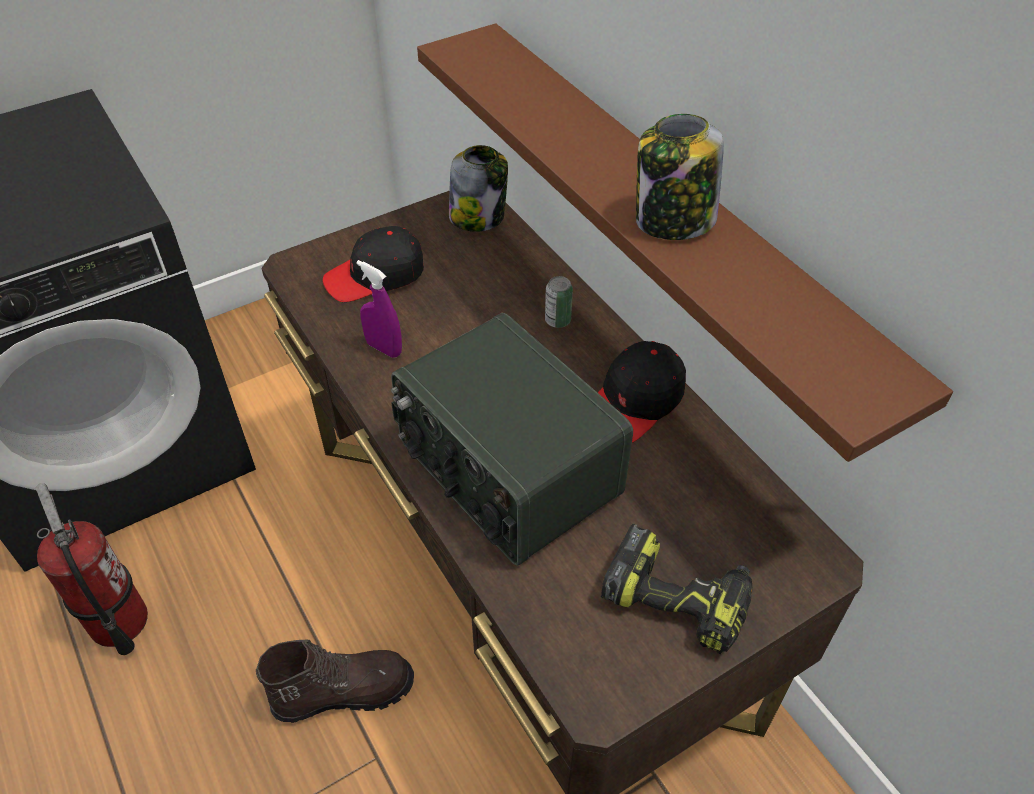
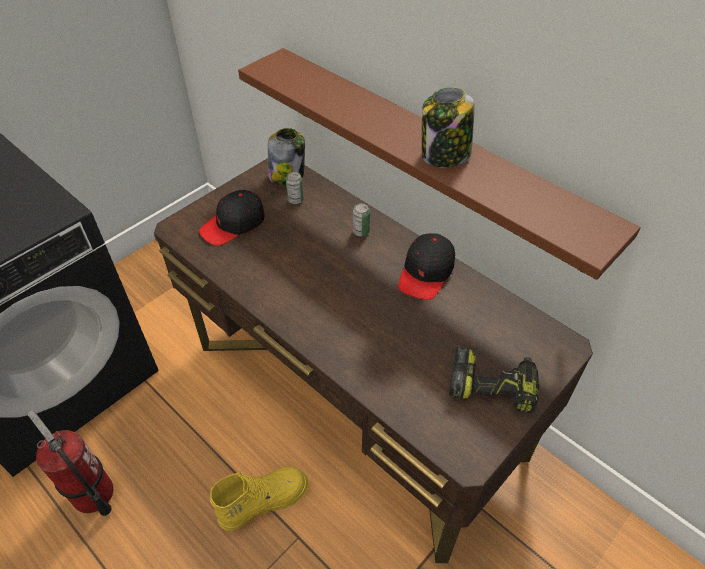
camera: 15 degrees left, 0 degrees up
brown boot [256,640,414,723] -> yellow boot [210,467,309,531]
purple spray bottle [356,260,402,358] -> none
radio [391,313,633,566] -> none
none -> can [286,172,304,204]

